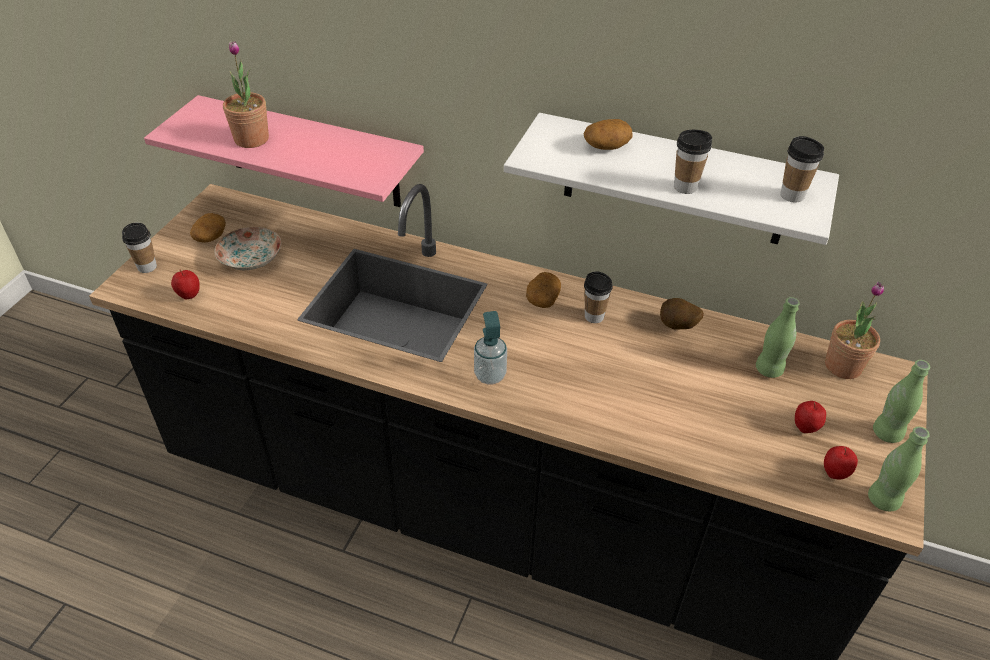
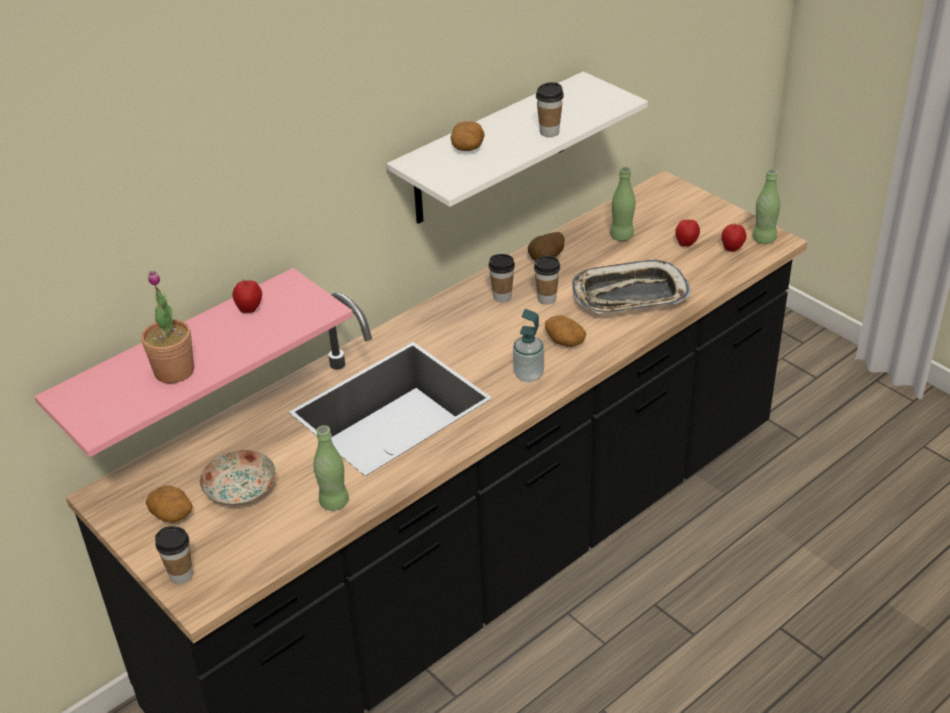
camera: 60 degrees left, 5 degrees down
apple [171,269,200,299] -> apple moved to [232,280,262,313]
potato [526,272,561,308] -> potato moved to [545,315,586,347]
cup [780,136,824,203] -> cup moved to [534,256,560,305]
potted plant [825,281,884,379] -> none
green bottle [873,360,930,443] -> green bottle moved to [313,425,349,511]
none -> tray [572,259,692,314]

